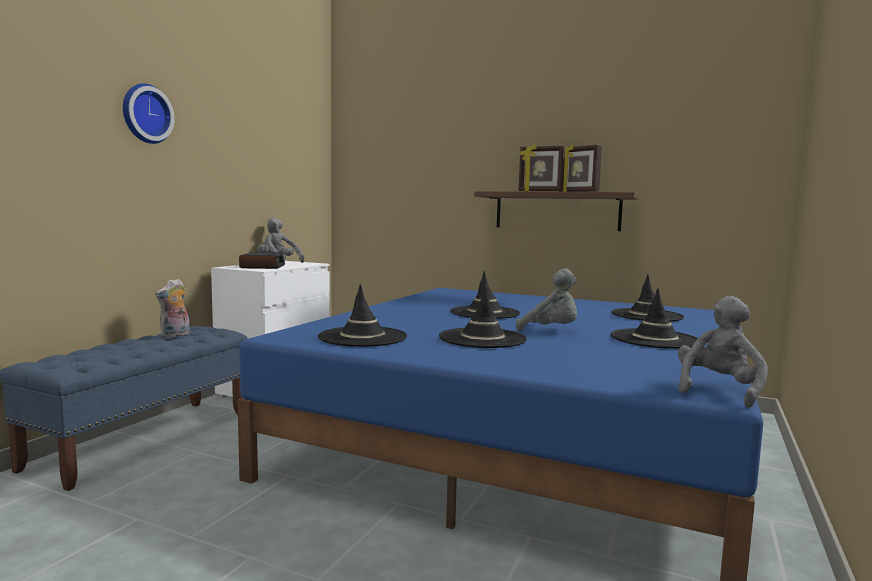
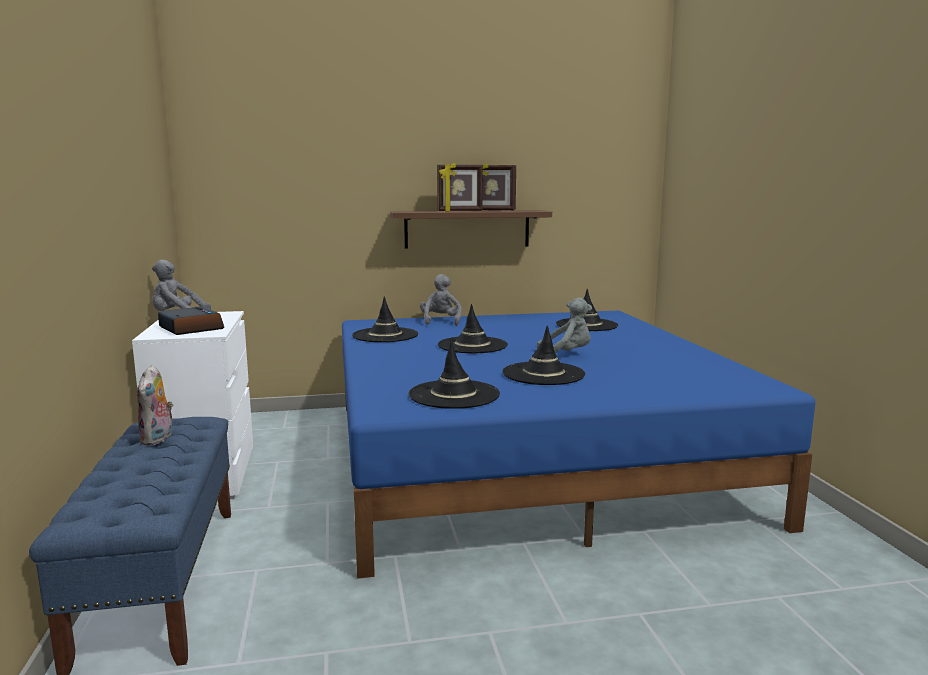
camera: 35 degrees left, 5 degrees up
wall clock [123,83,175,144] -> none
black hat [611,289,698,349] -> black hat moved to [352,296,418,342]
grey plush toy [678,296,768,408] -> grey plush toy moved to [420,274,462,326]

